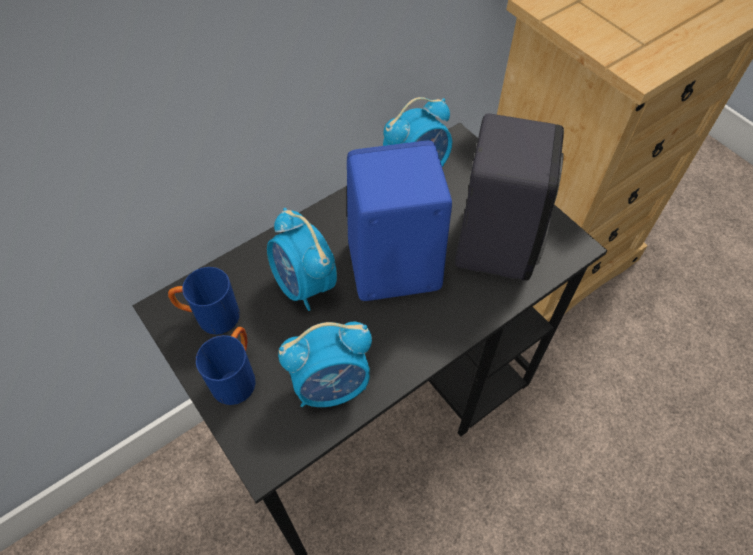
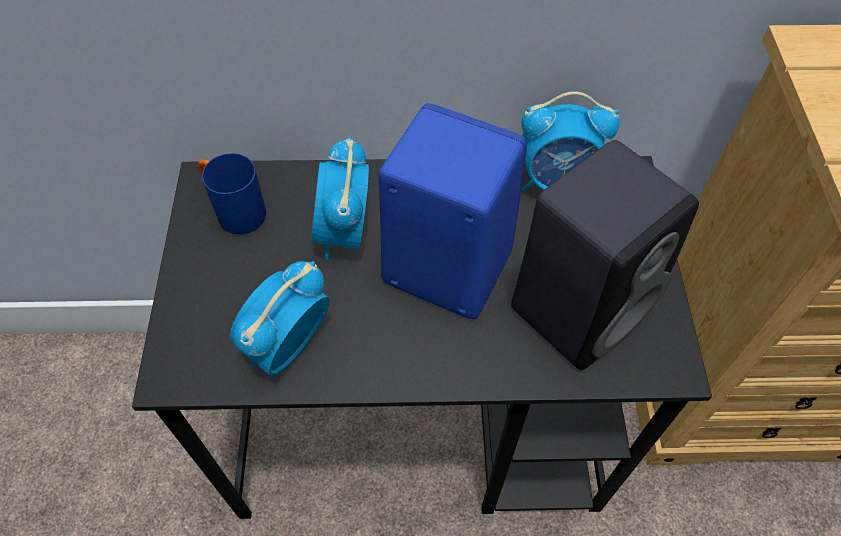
camera: 35 degrees right, 0 degrees up
blue mug [196,327,256,405] -> none
alarm clock [278,322,372,407] -> alarm clock turned 105 degrees clockwise [230,261,330,376]

